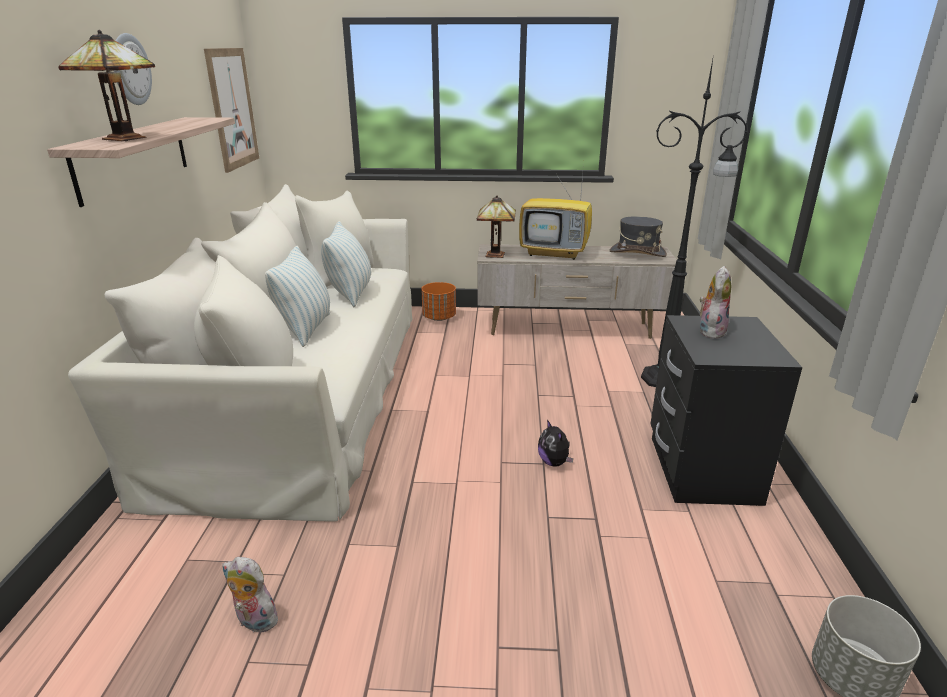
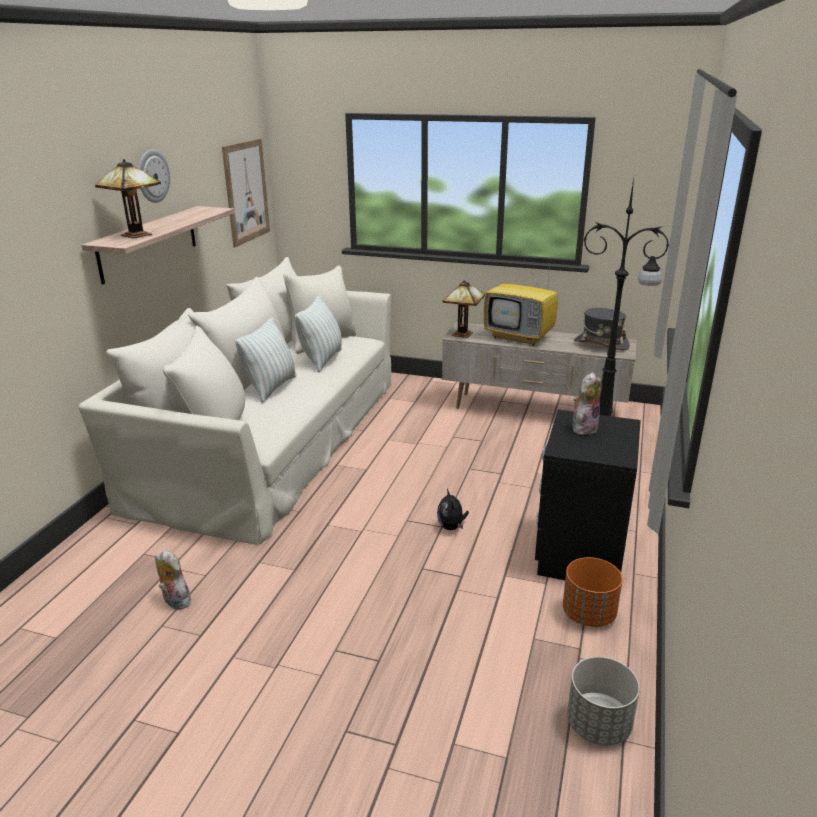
camera: 15 degrees right, 0 degrees up
orange planter [421,282,456,321] -> orange planter moved to [563,557,623,627]

